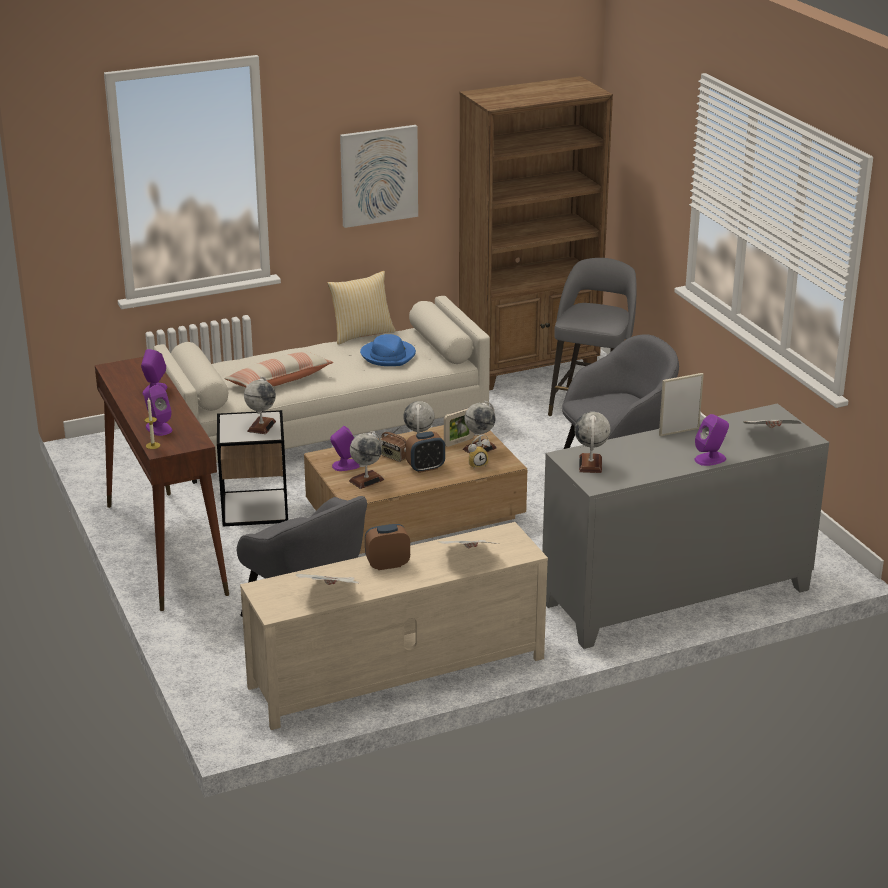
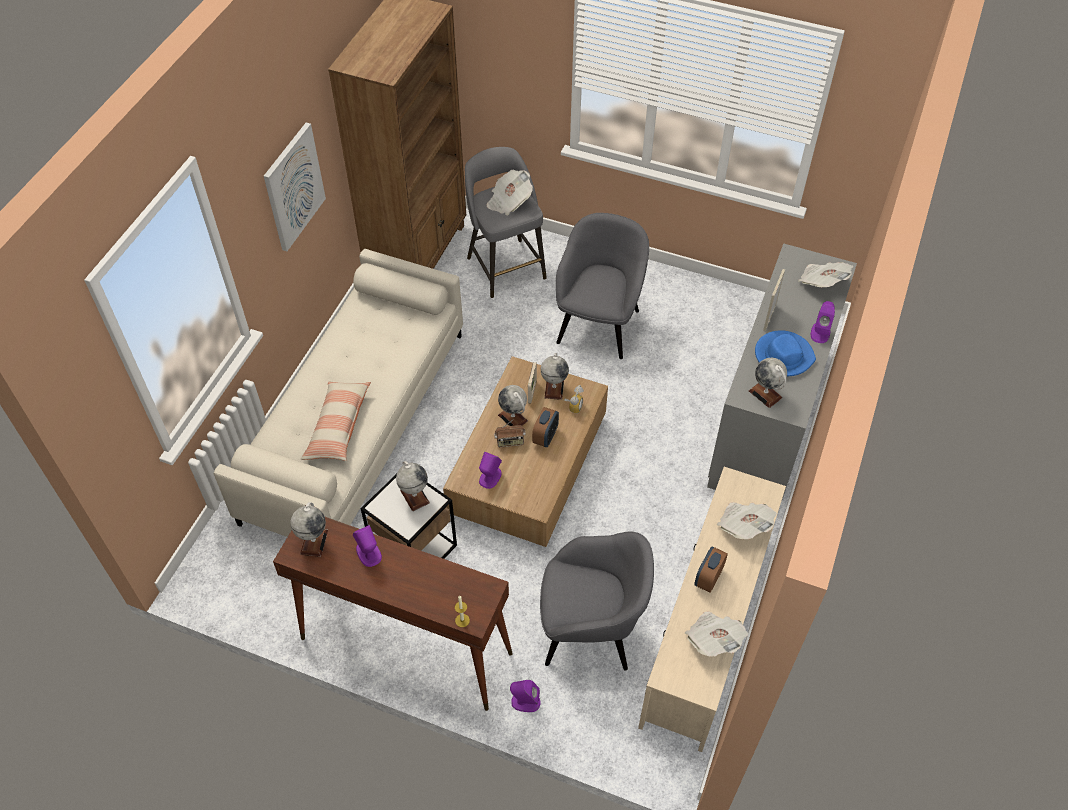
camera: 45 degrees left, 25 degrees up
purple speaker [144,385,172,436] -> purple speaker moved to [510,680,540,712]
pillow [327,271,396,345] -> none
globe [349,431,384,489] -> globe moved to [290,502,328,557]
blue hat [360,334,416,366] -> blue hat moved to [755,330,816,376]
none -> newspaper [487,170,533,215]

